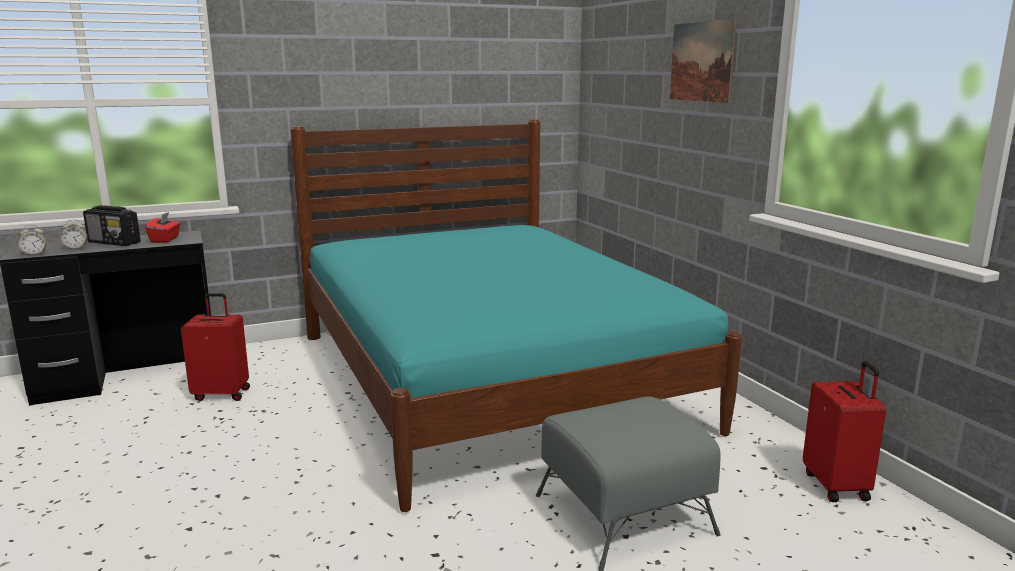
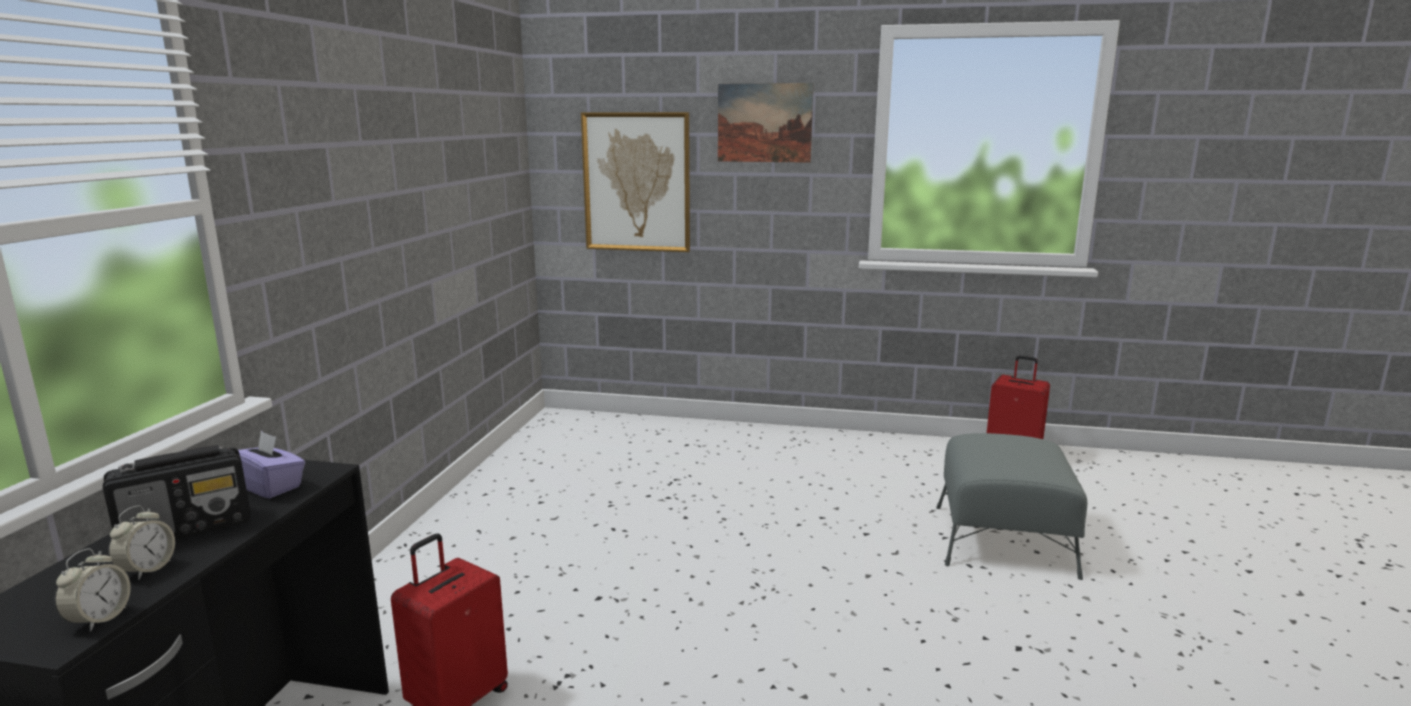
camera: 55 degrees left, 0 degrees up
red tissue box [145,212,181,243] -> purple tissue box [238,431,305,498]
turquoise bed [291,119,742,512] -> none
none -> picture [581,112,690,252]

